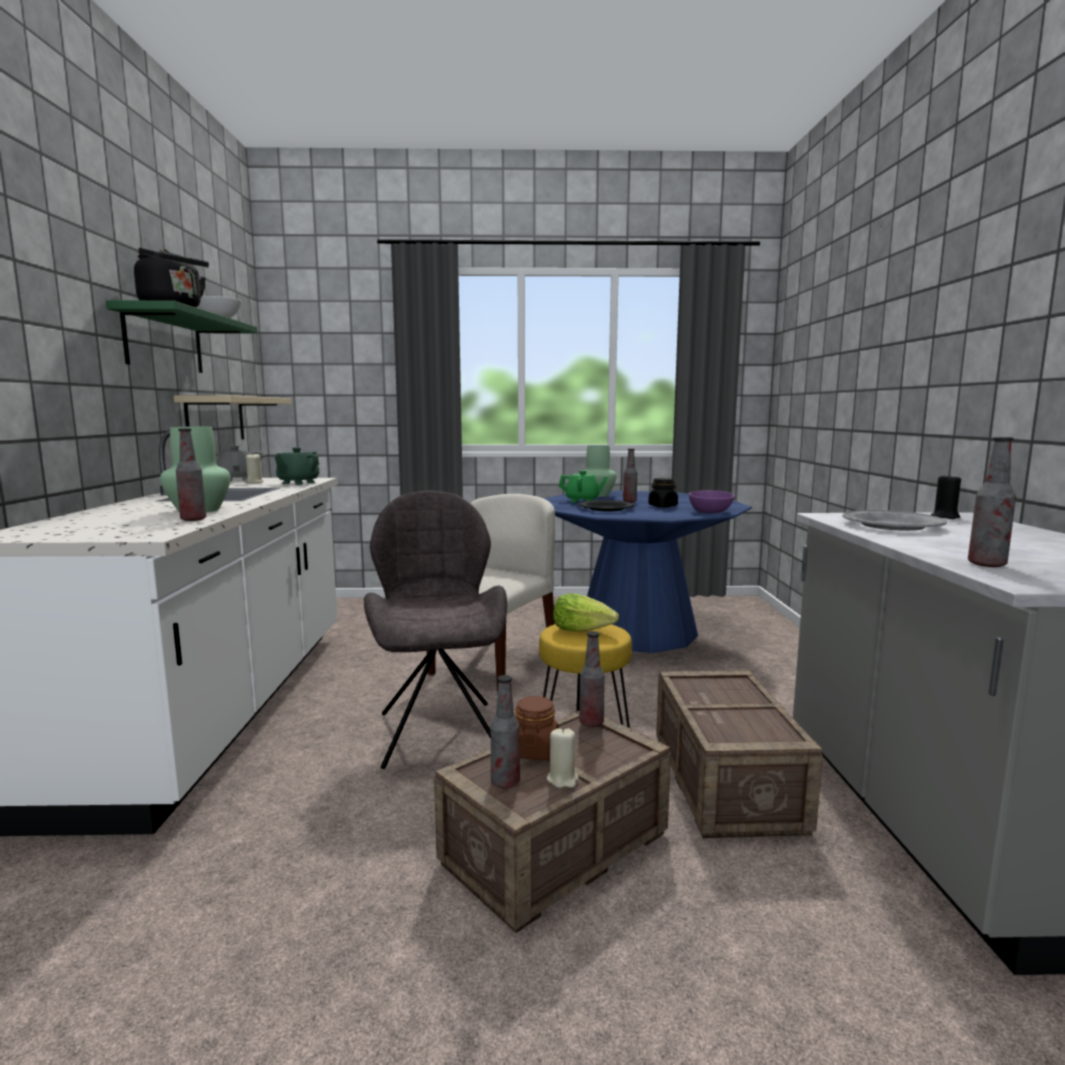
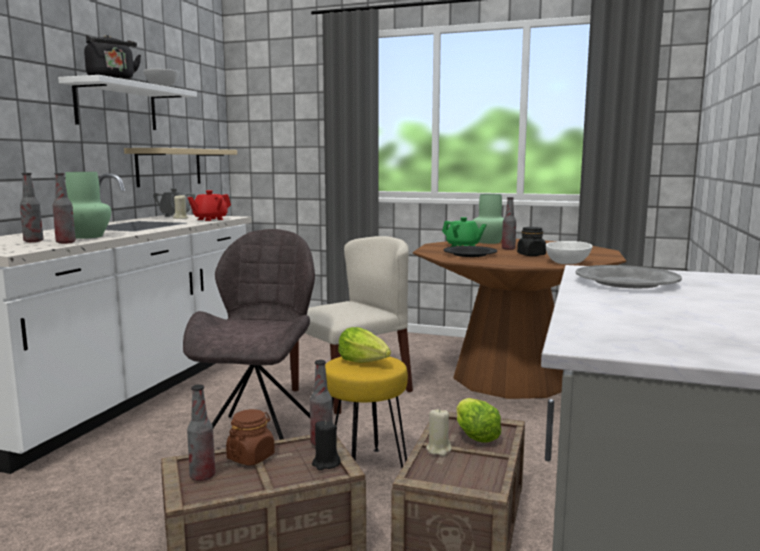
camera: 20 degrees right, 0 degrees up
green shelf [106,300,258,373] -> white shelf [58,75,197,130]
green teapot [275,447,319,485] -> red teapot [187,190,231,221]
blue dining table [545,491,752,653] -> brown dining table [413,239,626,399]
beige candle [547,728,579,788] -> beige candle moved to [426,408,452,456]
purple bowl [689,490,735,513] -> white bowl [546,241,592,264]
black candle [931,473,961,519] -> black candle moved to [312,420,340,470]
bottle [968,437,1016,567] -> bottle moved to [20,173,43,242]
none -> lettuce [456,398,501,443]

